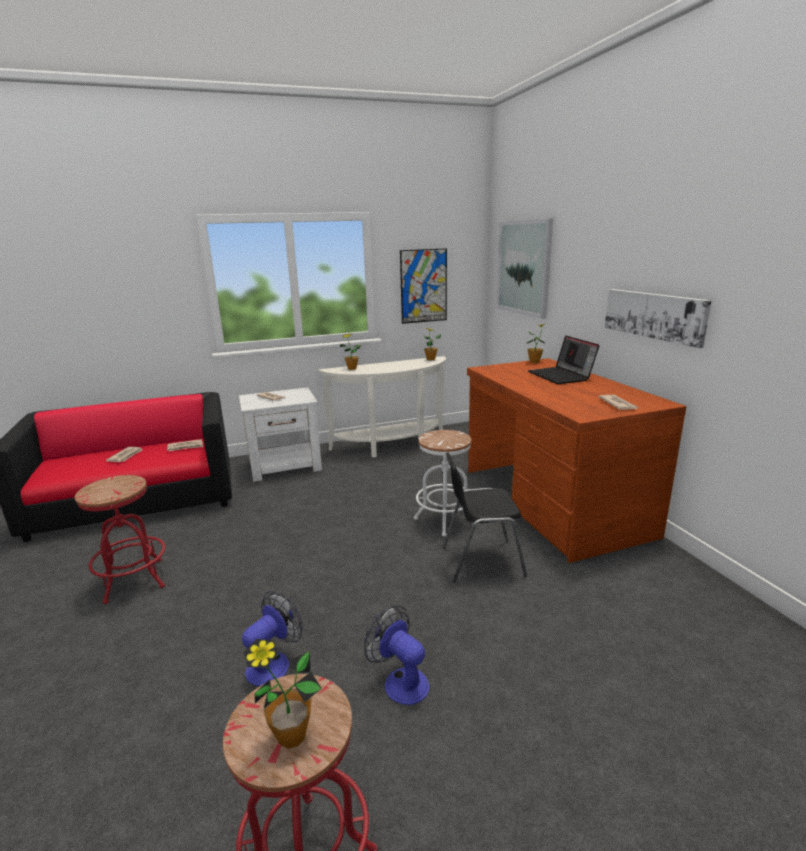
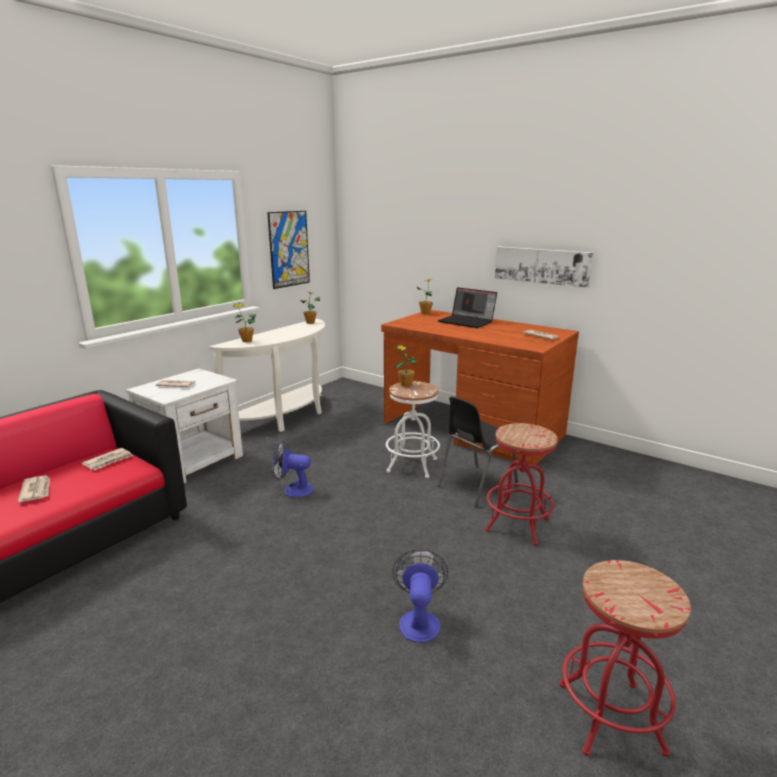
camera: 35 degrees left, 0 degrees up
red stool [75,475,165,604] -> red stool moved to [485,423,558,546]
potted plant [244,639,322,749] -> potted plant moved to [396,345,417,387]
fan [364,605,430,705] -> fan moved to [271,441,314,497]
picture [497,218,553,319] -> none

